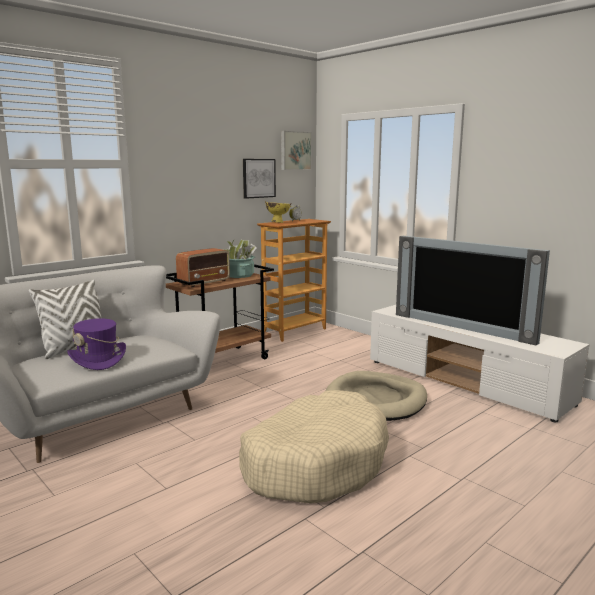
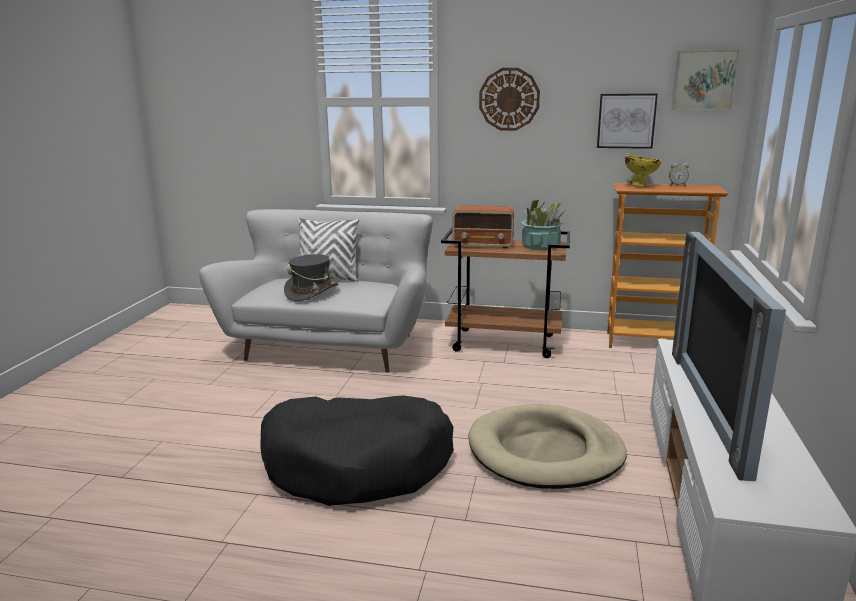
camera: 55 degrees right, 5 degrees up
purple hat [67,318,126,370] -> grey hat [284,254,338,301]
beige dog bed [239,390,389,503] -> black dog bed [260,395,454,506]
none -> wall clock [479,68,540,131]

